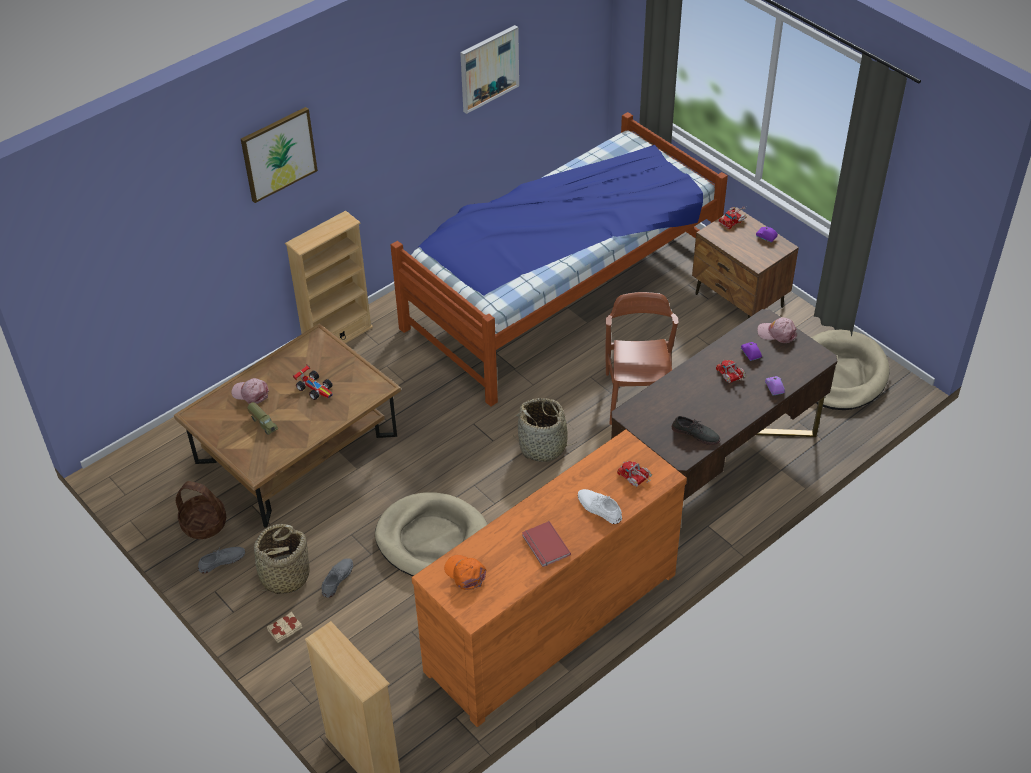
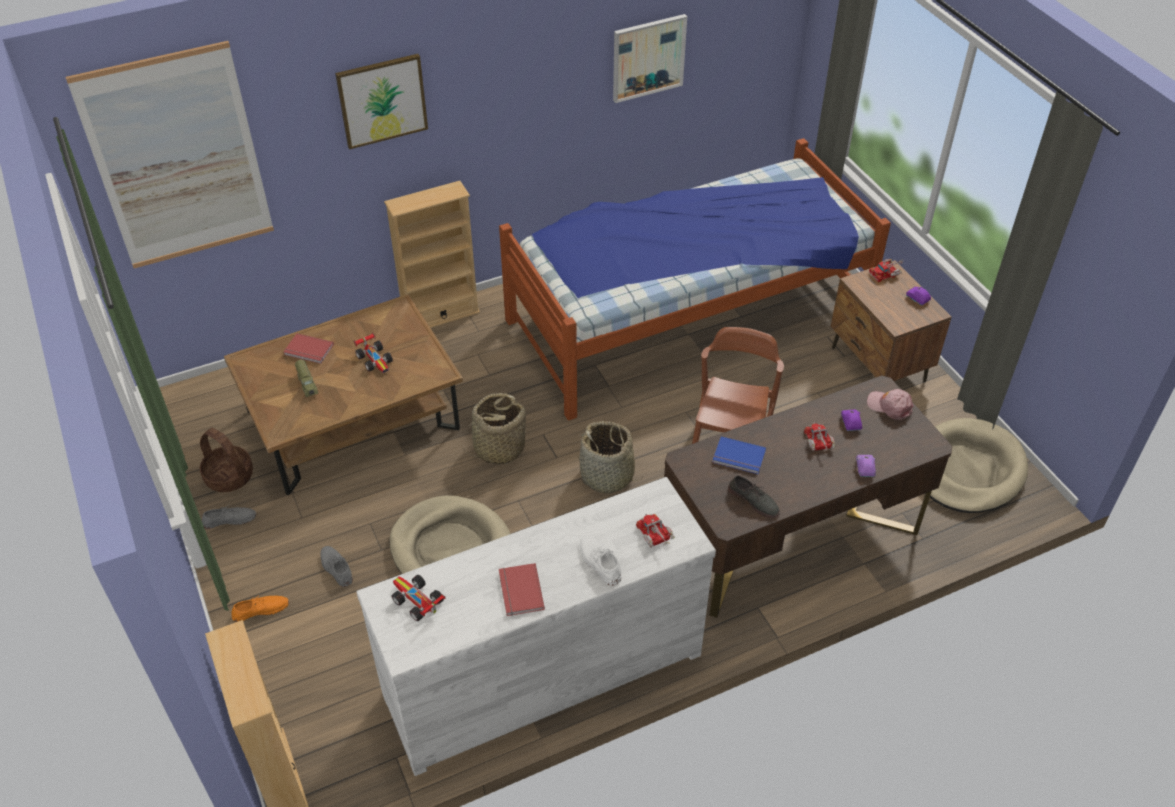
camera: 15 degrees right, 0 degrees up
pink cap [231,378,269,404] -> red book [284,333,334,364]
basket [251,524,310,594] -> basket moved to [463,393,528,464]
beige book [267,612,302,643] -> orange shoe [231,594,289,622]
grey shoe [322,558,353,598] -> grey shoe turned 75 degrees counterclockwise [320,546,353,587]
orange dresser [412,429,687,727] -> white dresser [356,477,716,776]
orange cap [444,555,486,590] -> toy car [392,575,445,621]
none -> picture [66,41,274,268]
none -> blue book [712,436,766,474]

